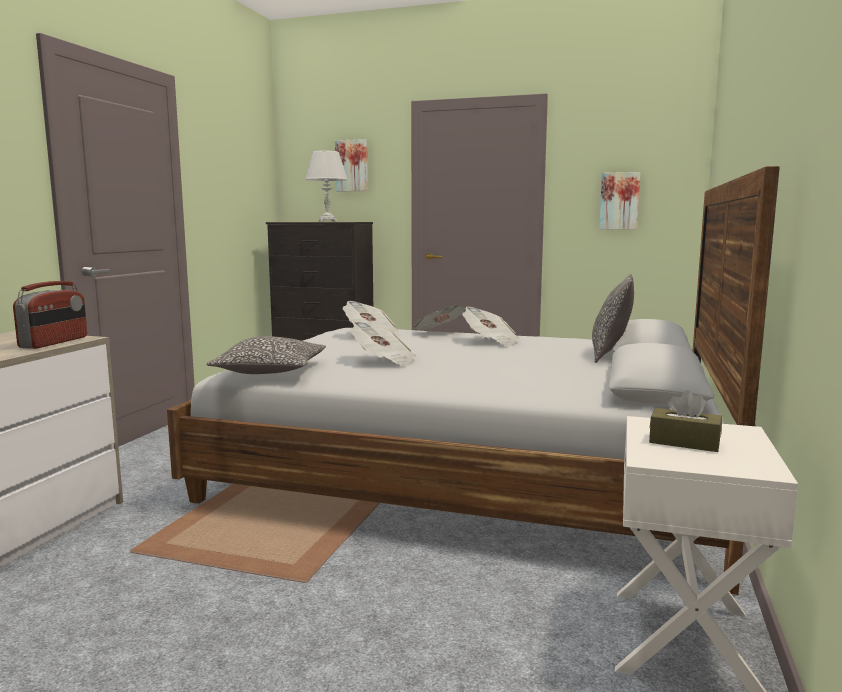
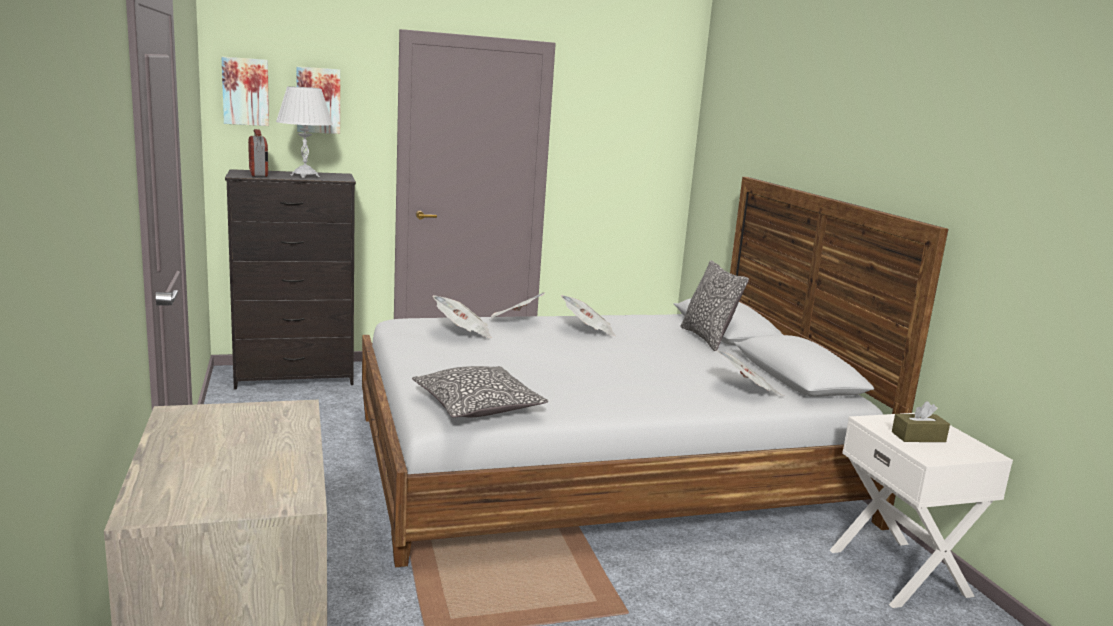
camera: 35 degrees left, 5 degrees up
radio [13,281,87,349] -> radio moved to [248,129,268,177]
newspaper [350,321,416,367] -> newspaper moved to [716,350,784,396]
picture [599,172,641,229] -> picture moved to [222,57,269,126]

